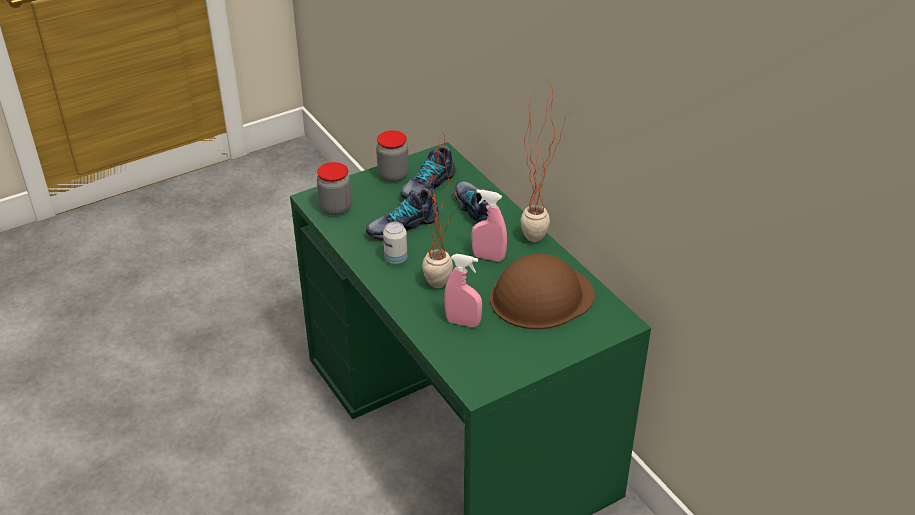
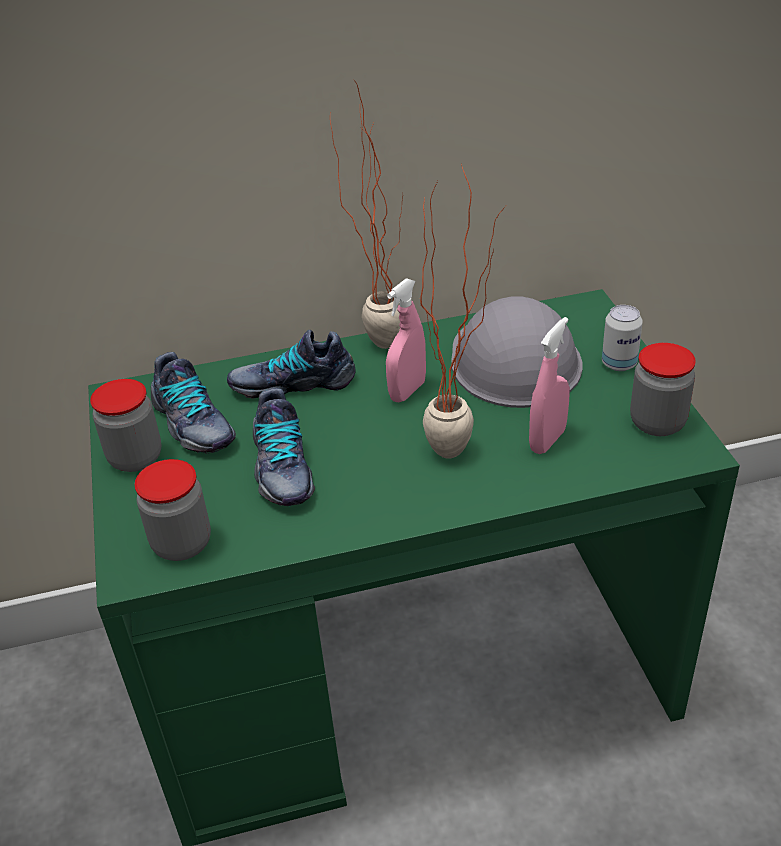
camera: 70 degrees left, 0 degrees up
can [383,222,407,264] -> can moved to [602,305,643,371]
brown hard hat [490,254,595,329] -> grey hard hat [451,297,583,408]
none -> jar [630,343,696,436]

